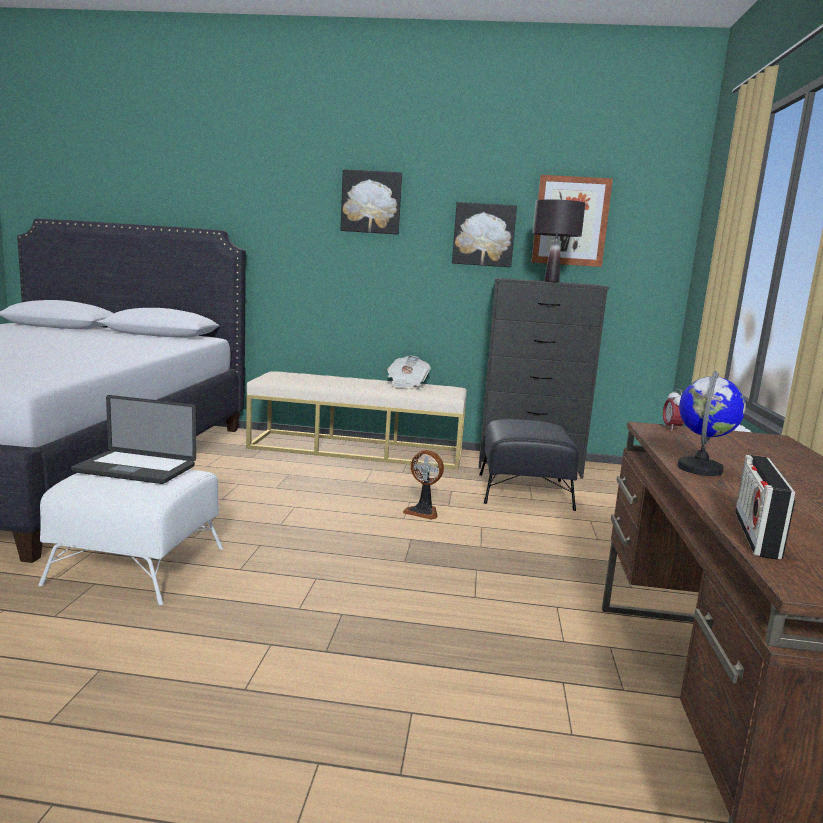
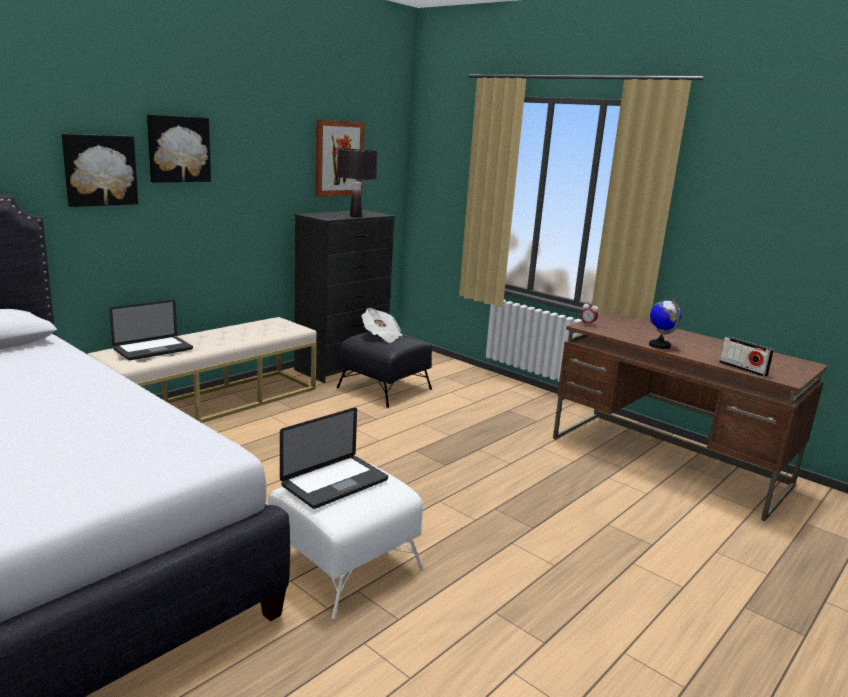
camera: 55 degrees left, 5 degrees up
newspaper [387,355,431,388] -> newspaper moved to [361,308,402,343]
fan [403,450,444,520] -> none
picture [452,202,517,267] -> picture moved to [62,134,138,207]
none -> laptop [109,300,193,360]

